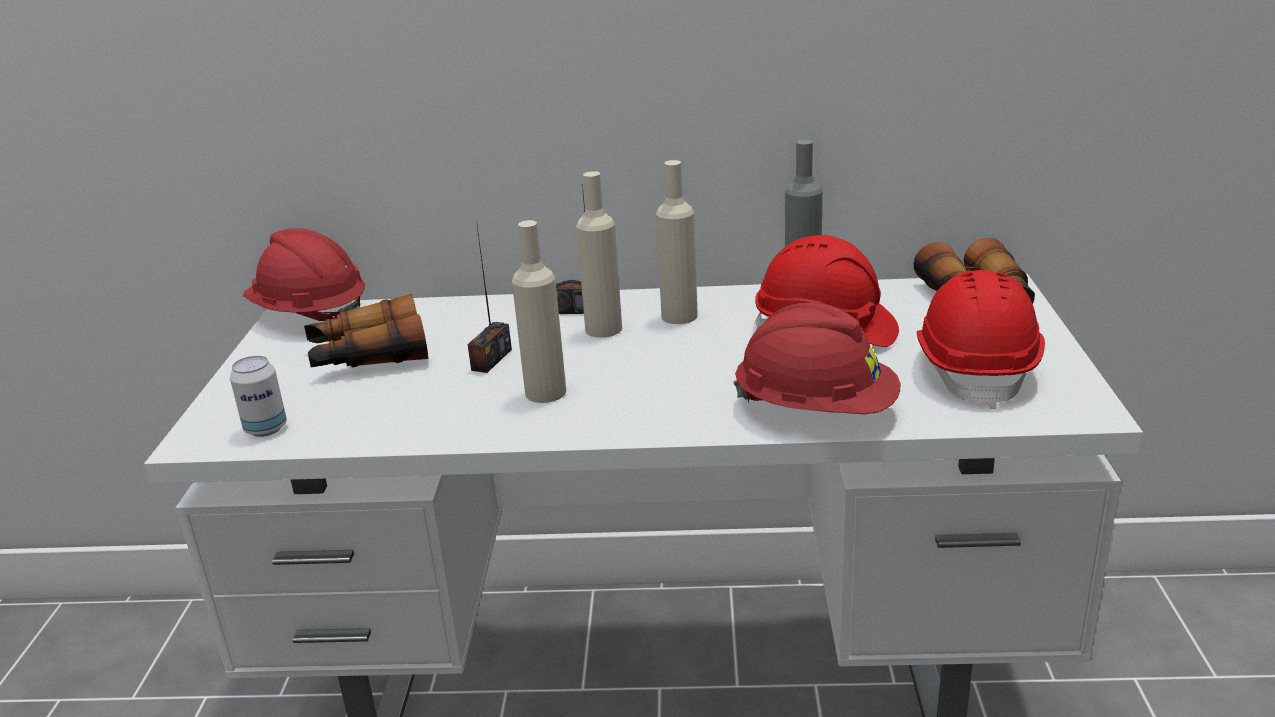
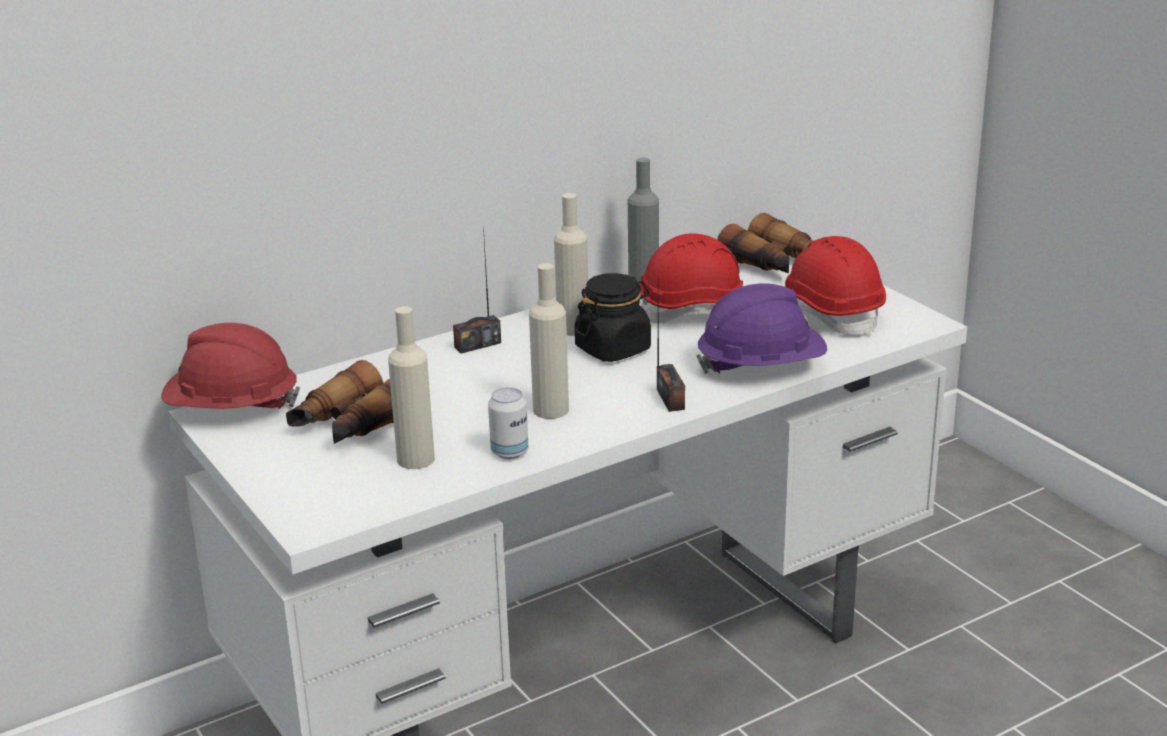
camera: 35 degrees left, 0 degrees up
can [230,356,287,437] -> can moved to [488,387,528,459]
radio [468,220,512,373] -> radio moved to [657,297,685,412]
beige bottle [576,171,622,338] -> beige bottle moved to [388,306,435,469]
red hard hat [733,303,900,414] -> purple hard hat [696,283,827,374]
none -> black jar [575,273,651,362]

